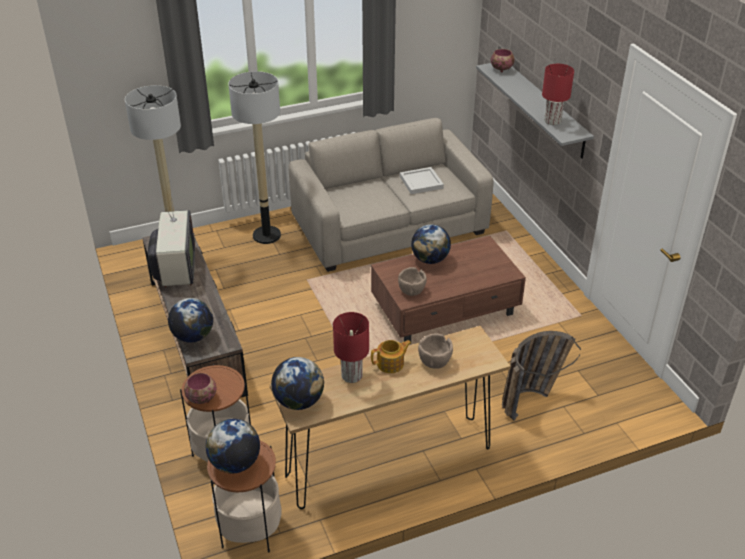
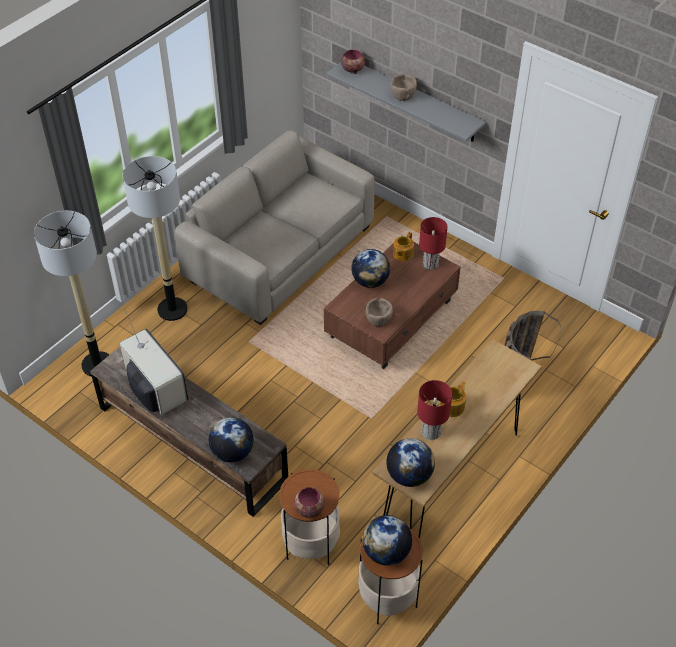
camera: 30 degrees left, 10 degrees up
white tray [400,167,444,194] -> none
brown bowl [418,333,453,369] -> brown bowl moved to [390,74,417,101]
red table lamp [542,64,574,125] -> red table lamp moved to [419,217,448,270]
none -> teapot [393,232,414,261]

